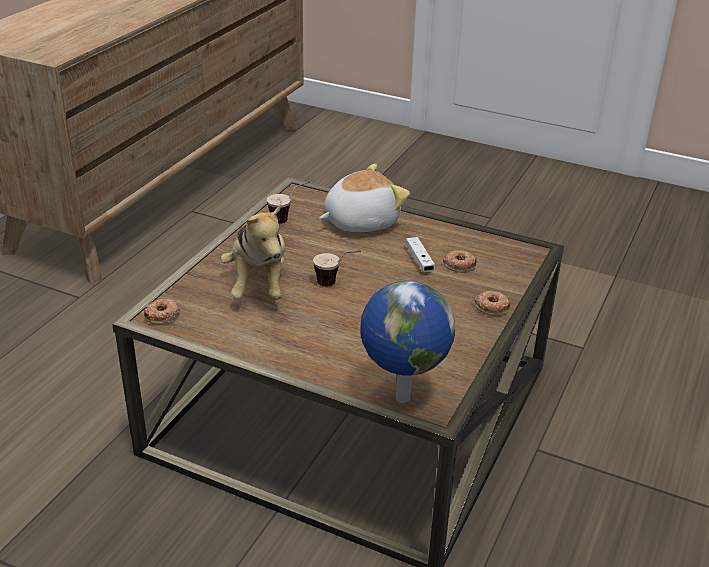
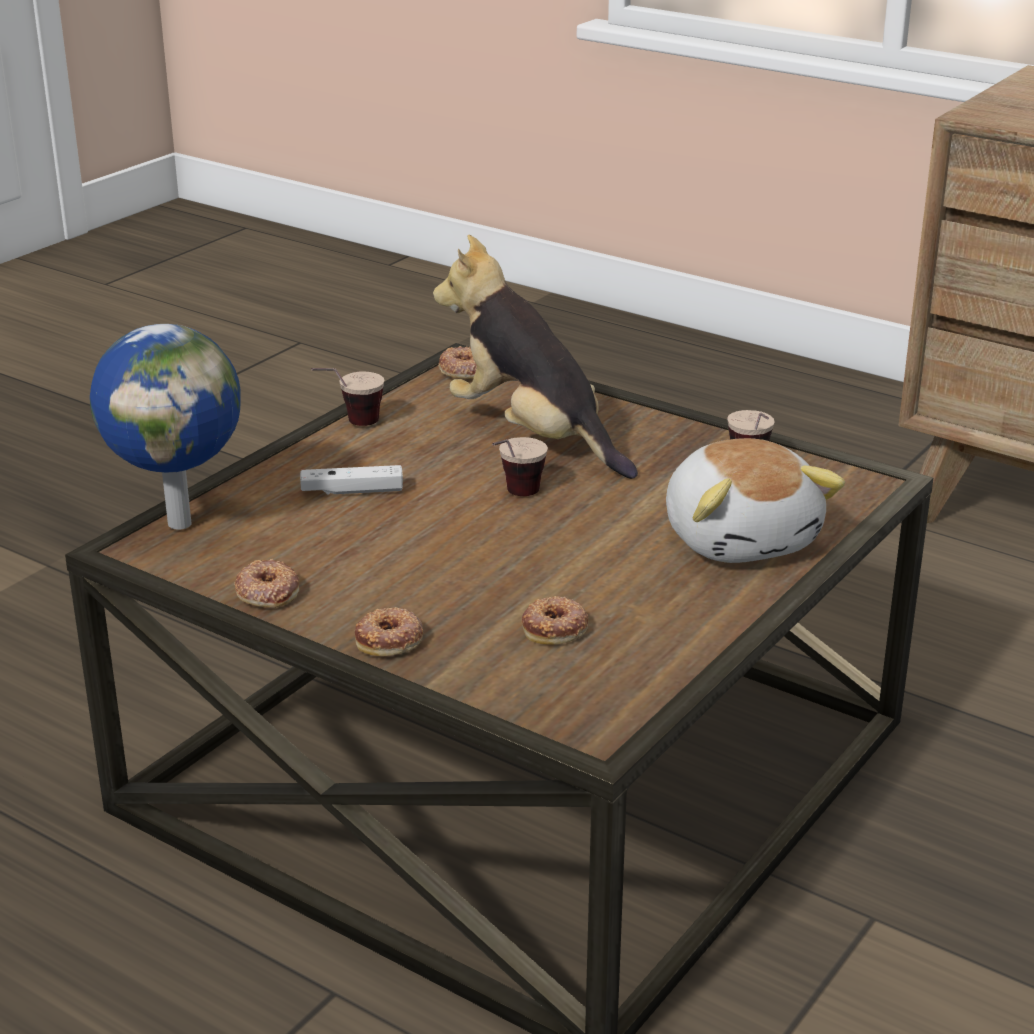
camera: 100 degrees right, 5 degrees down
plush toy [221,204,285,300] -> plush toy turned 45 degrees clockwise [433,234,638,479]
white game controller [406,237,435,272] -> white game controller moved to [300,465,403,495]
none -> donut [234,559,299,608]
none -> cup [311,368,384,426]

